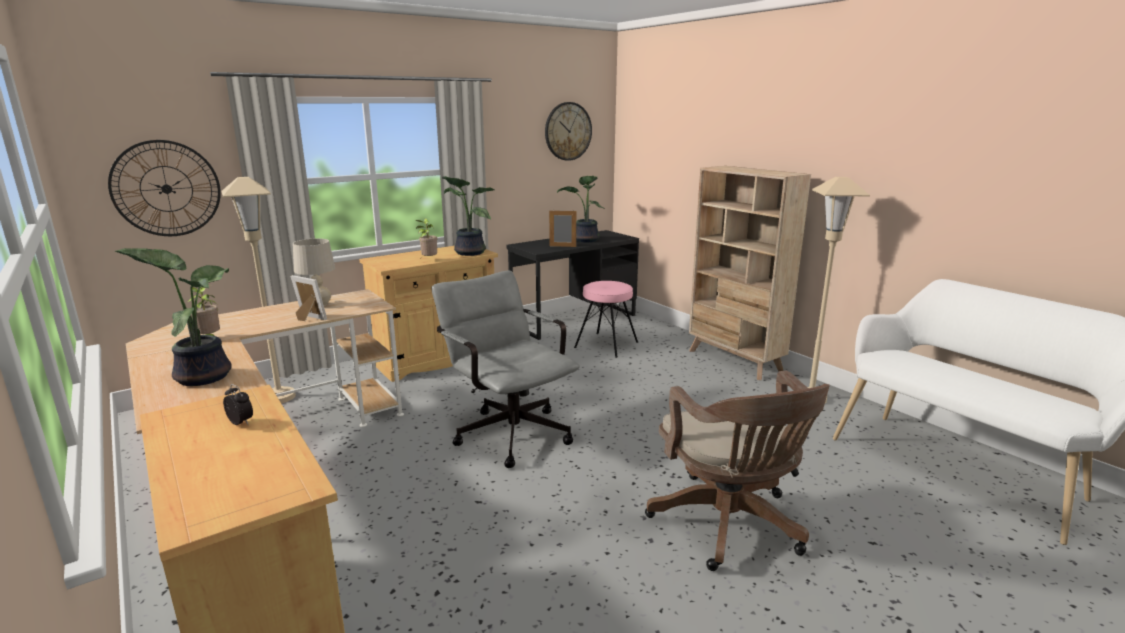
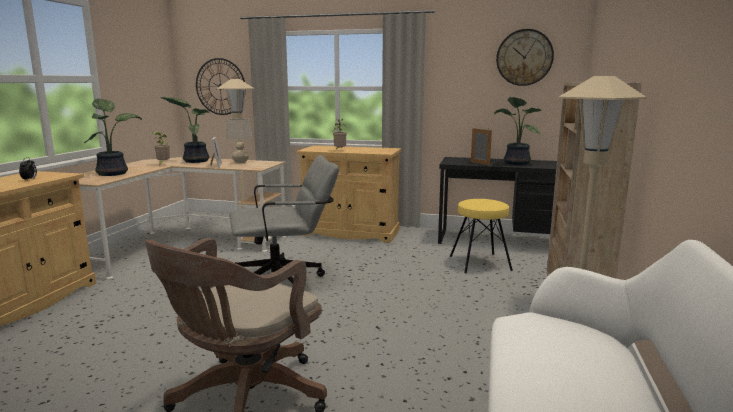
camera: 50 degrees right, 5 degrees down
grey office chair [432,270,580,468] -> grey office chair turned 60 degrees clockwise [229,155,339,284]
potted plant [442,176,494,256] -> potted plant moved to [161,97,209,163]
pink stool [574,281,638,358] -> yellow stool [450,199,513,273]

